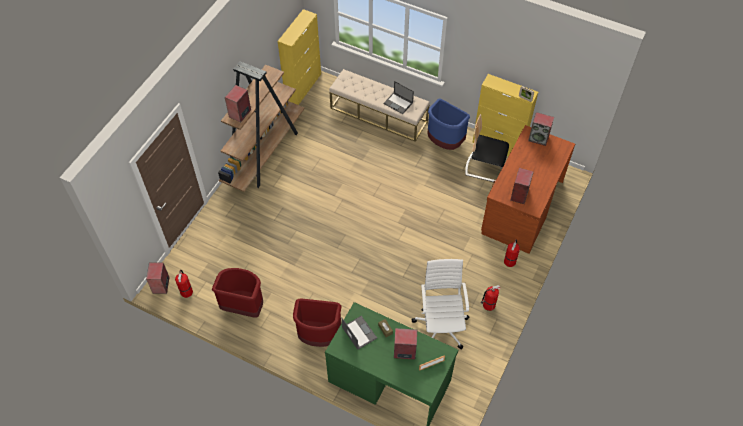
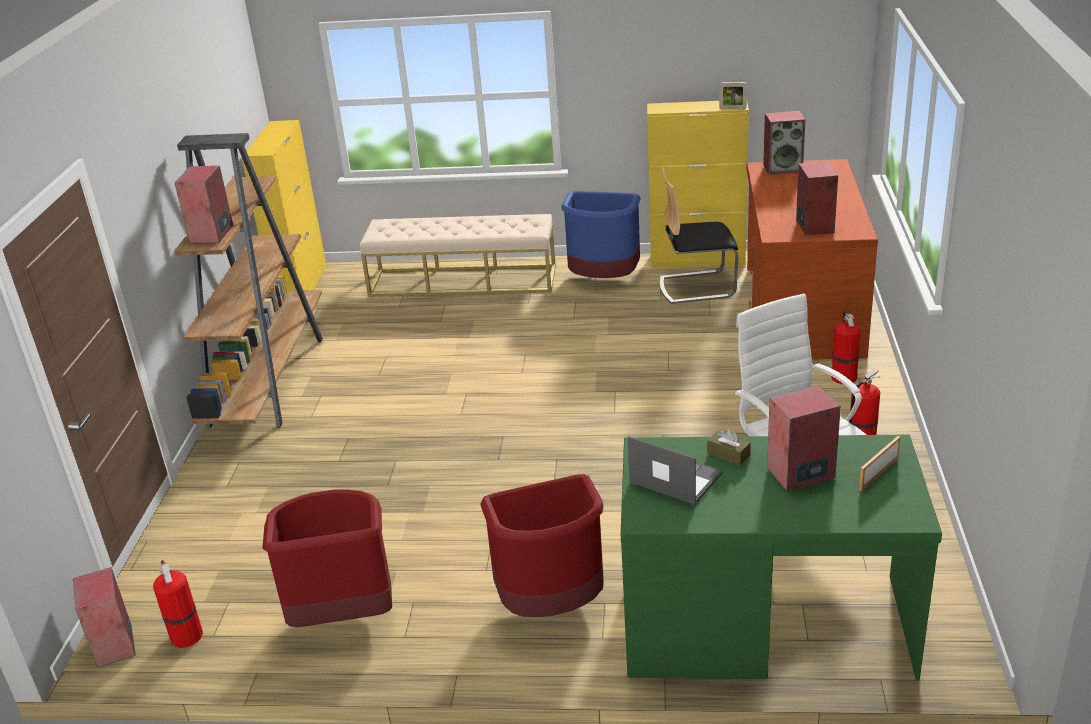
camera: 20 degrees left, 25 degrees down
laptop [384,81,414,114] -> none

